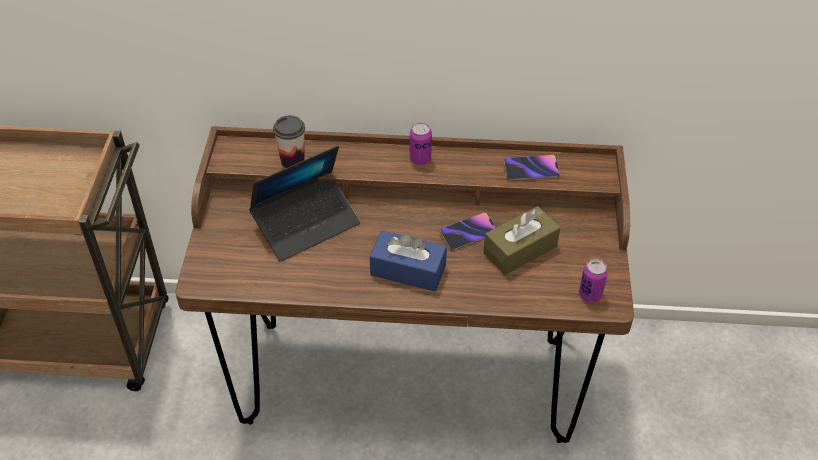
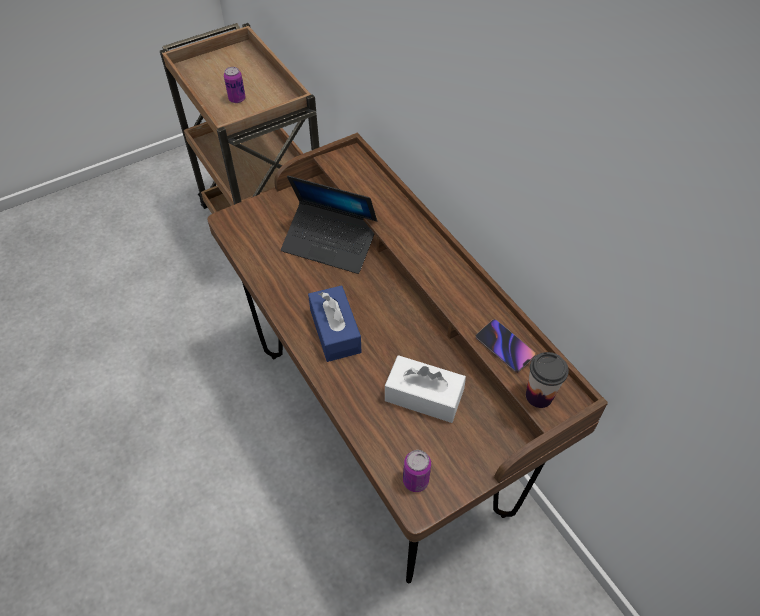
camera: 55 degrees right, 5 degrees up
cup [273,115,305,168] -> cup moved to [526,352,569,408]
can [409,123,432,165] -> can moved to [224,67,246,103]
phone [440,212,496,251] -> none
brown tissue box [483,206,560,275] -> white tissue box [385,355,466,423]

